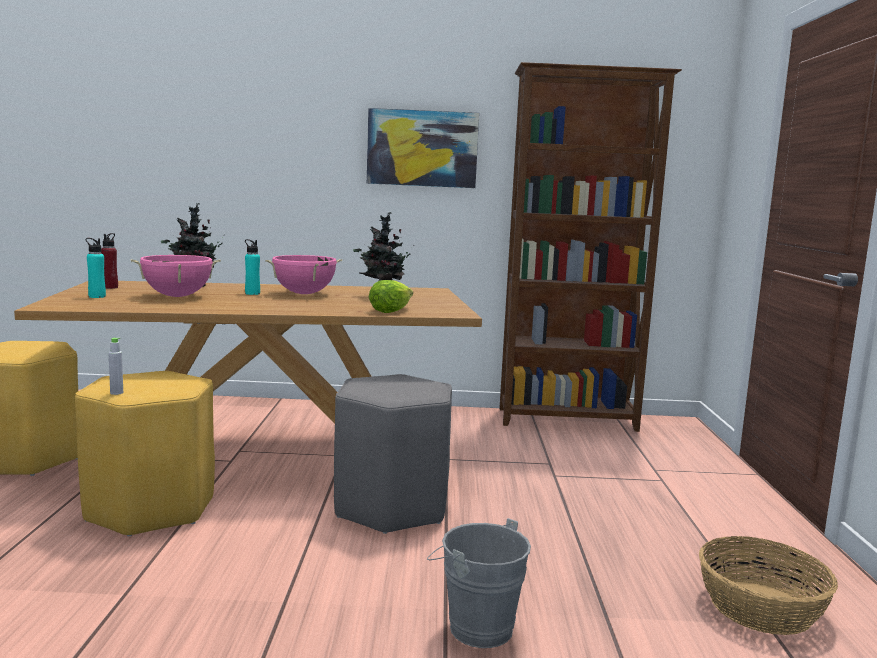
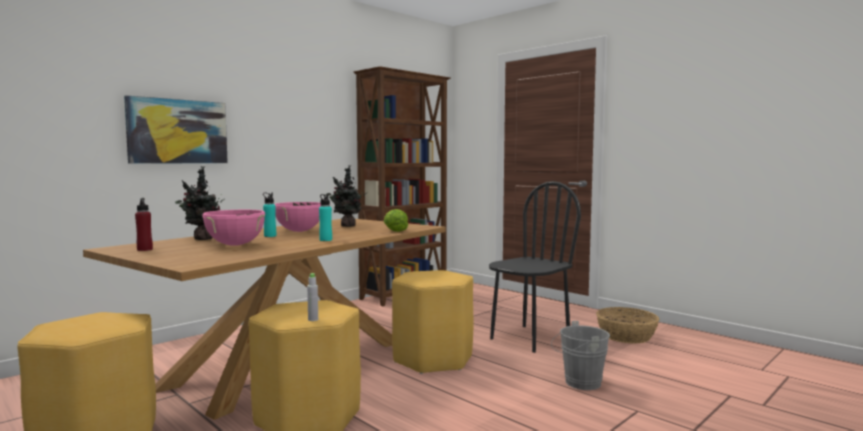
camera: 45 degrees left, 5 degrees down
turquoise bottle [85,238,106,298] -> turquoise bottle moved to [319,194,332,241]
grey stool [334,374,452,534] -> yellow stool [392,270,474,374]
picture [367,108,479,188] -> picture moved to [124,95,228,164]
none -> black chair [489,181,581,353]

